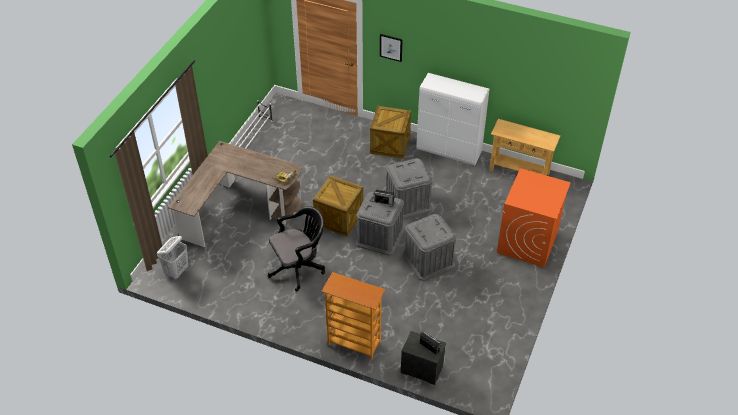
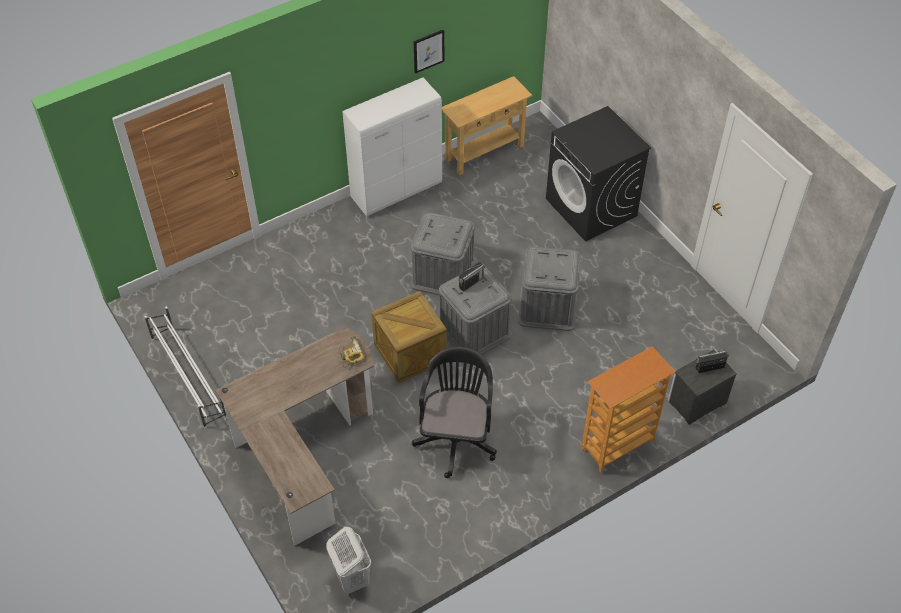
camera: 55 degrees left, 5 degrees up
crate [370,106,411,159] -> none
picture [380,34,403,62] -> picture moved to [414,30,444,74]
orange washing machine [497,168,571,268] -> black washing machine [546,106,651,242]

